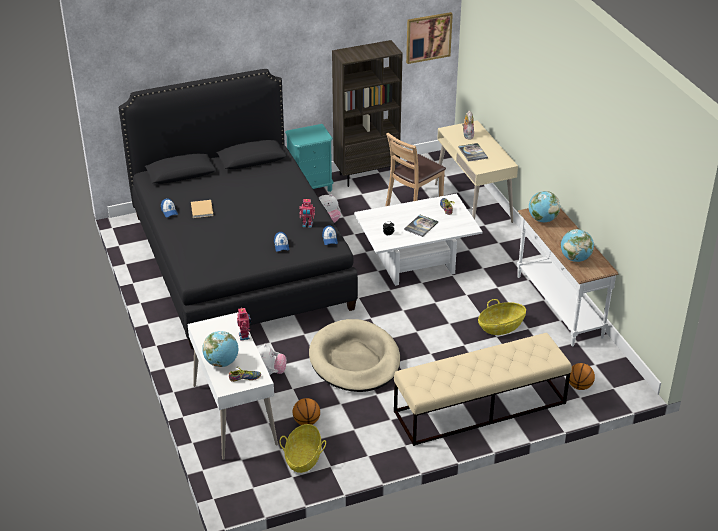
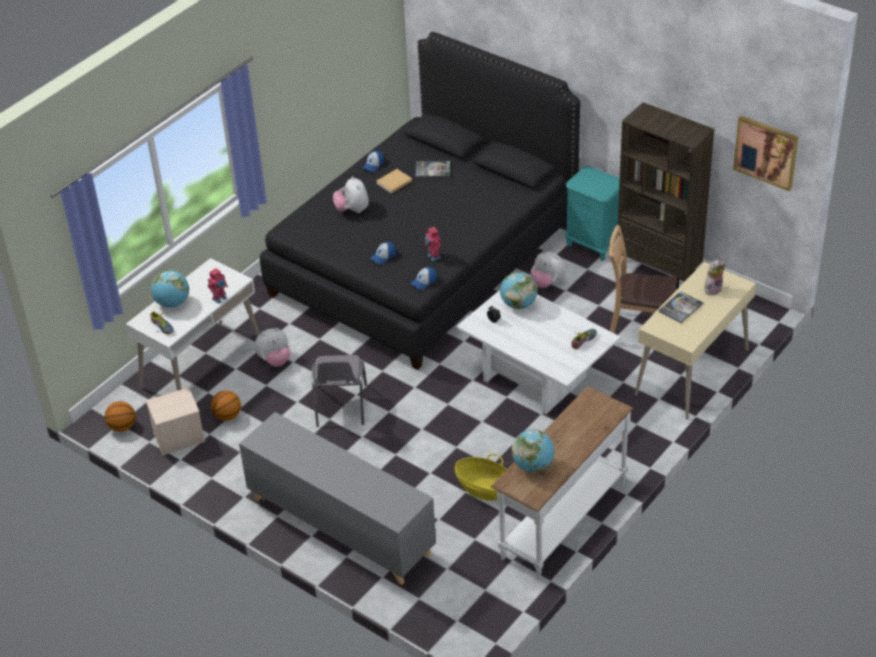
camera: 60 degrees right, 5 degrees up
basket [279,424,326,473] -> beige storage box [146,387,205,455]
beige dog bed [309,319,400,392] -> grey chair [312,355,367,427]
beige bench [394,333,572,446] -> grey cabinet [239,412,436,585]
book [404,215,438,237] -> book moved to [415,161,450,177]
globe [529,191,560,222] -> globe moved to [500,272,537,309]
basketball [569,363,595,390] -> basketball moved to [105,401,135,432]
none -> plush toy [333,177,369,213]

